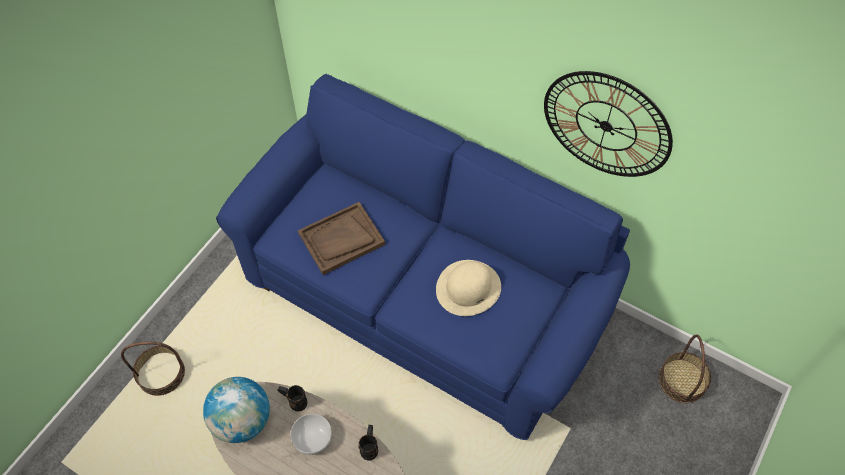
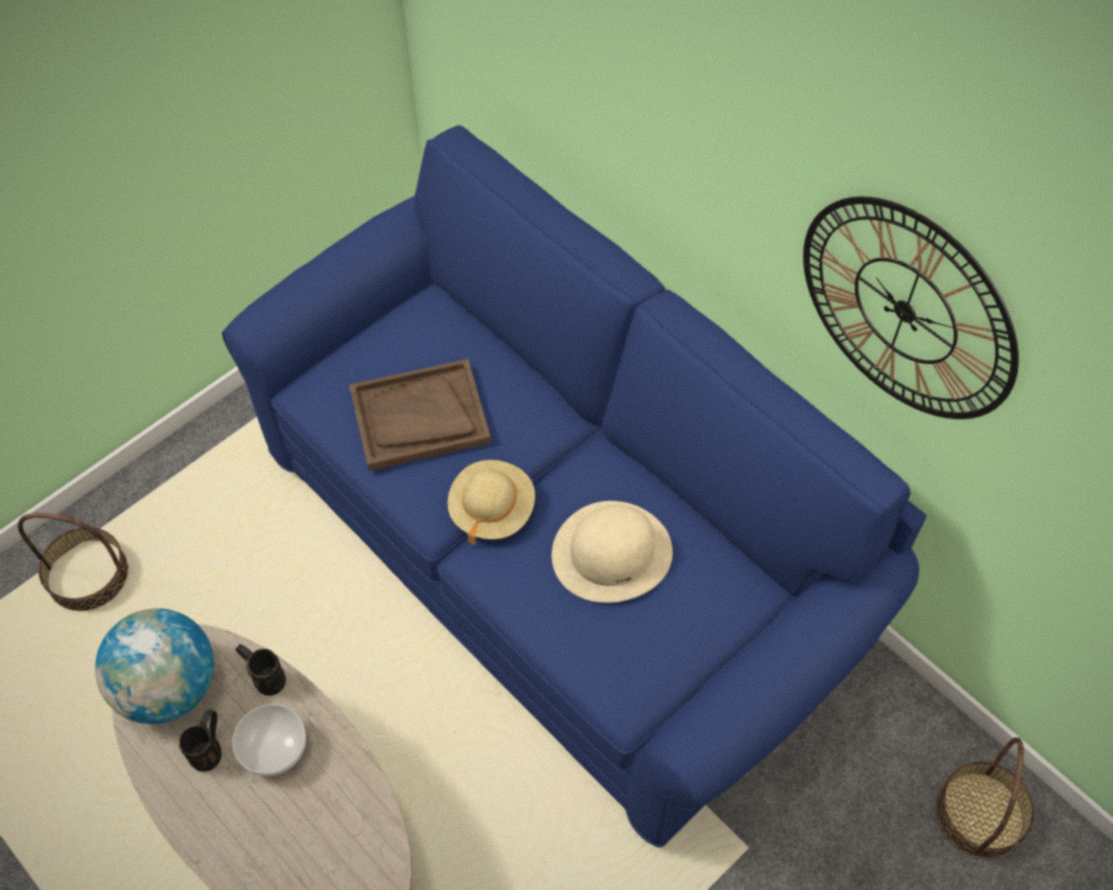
camera: 15 degrees right, 0 degrees up
black mug [359,425,378,461] -> black mug moved to [179,709,222,772]
none -> beige hat [448,460,535,545]

